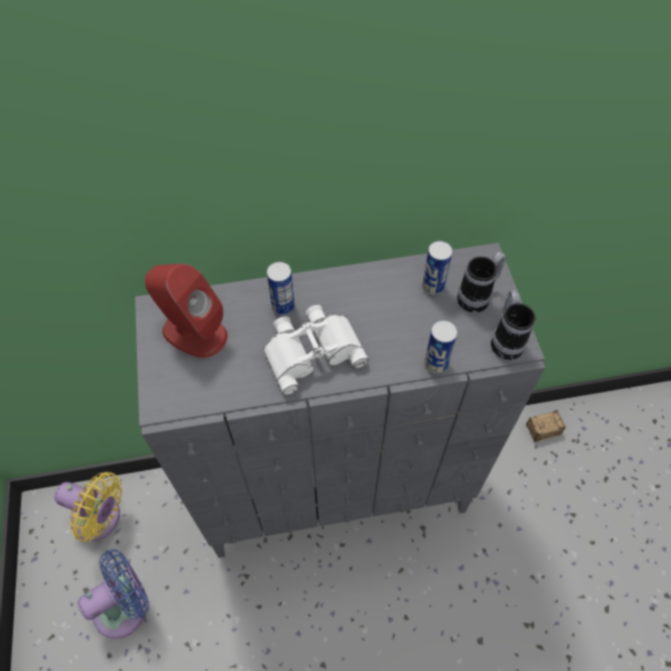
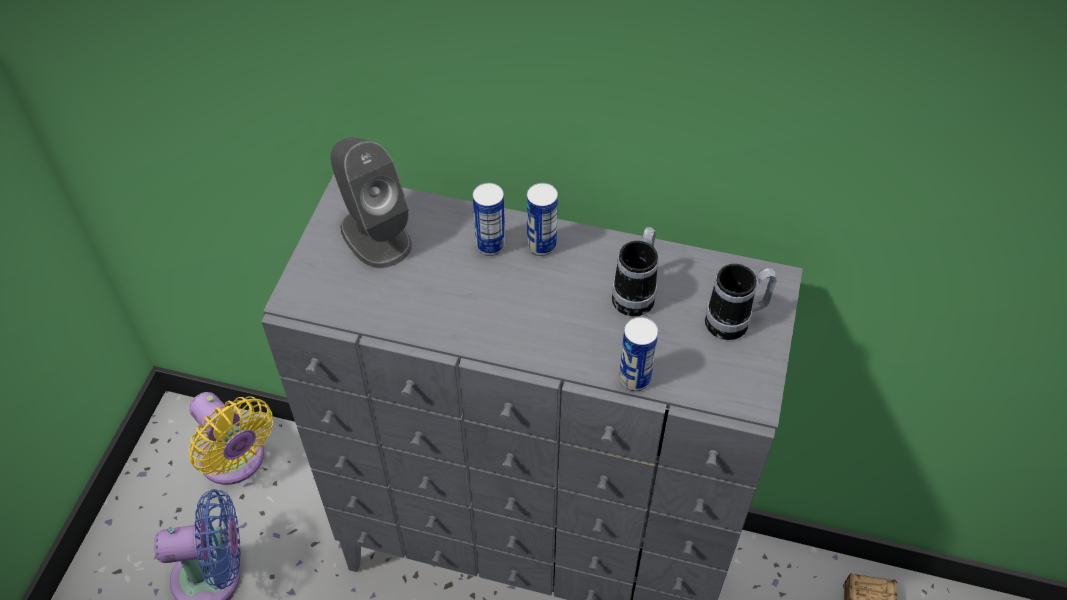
camera: 25 degrees right, 5 degrees down
red speaker [145,264,228,358] -> grey speaker [330,137,412,268]
white binoculars [263,305,368,395] -> none
can [422,241,453,295] -> can moved to [527,183,558,256]
mug [491,290,535,360] -> mug moved to [612,227,658,317]

